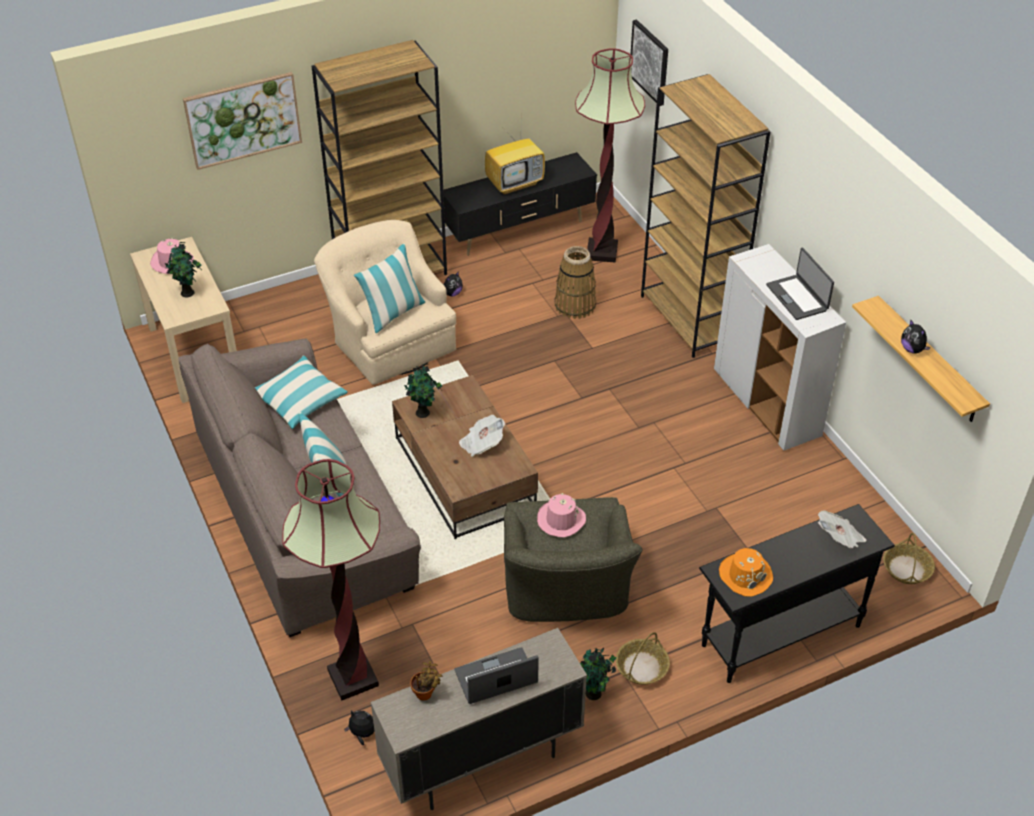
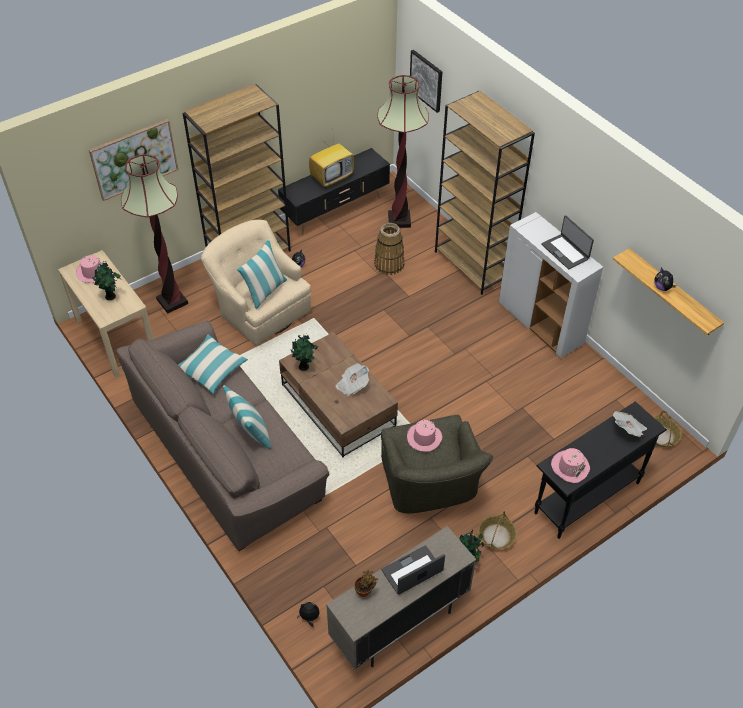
camera: 10 degrees left, 5 degrees up
floor lamp [282,459,380,701] -> floor lamp moved to [121,154,188,313]
orange hat [719,548,773,597] -> pink hat [551,448,590,483]

